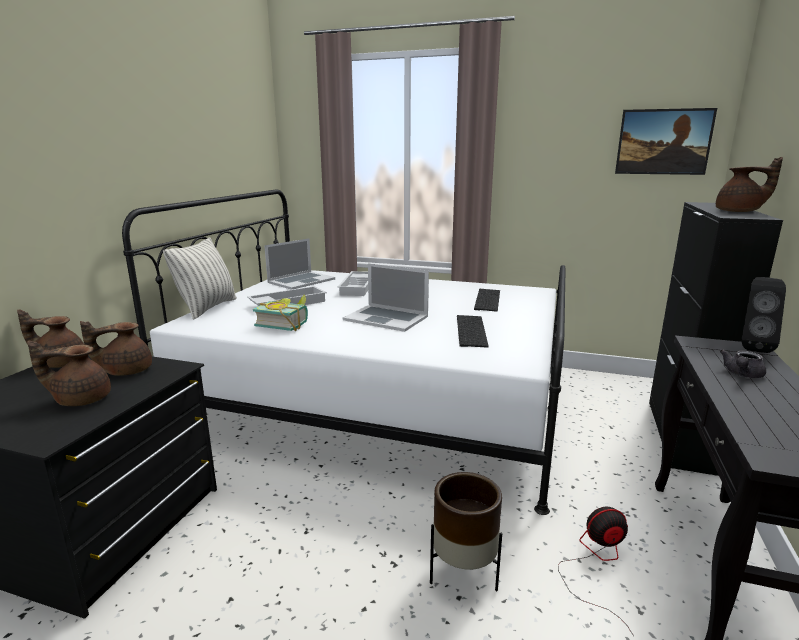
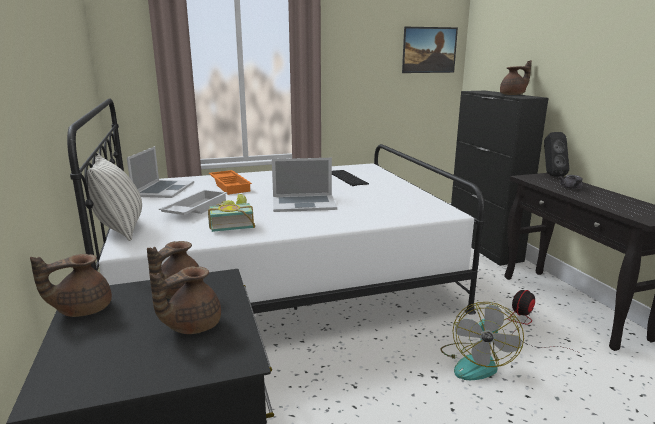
camera: 35 degrees left, 0 degrees up
white tray [338,271,368,296] -> orange tray [209,170,252,195]
brown planter [430,472,502,591] -> fan [440,302,524,380]
keyboard [457,315,489,348] -> none

